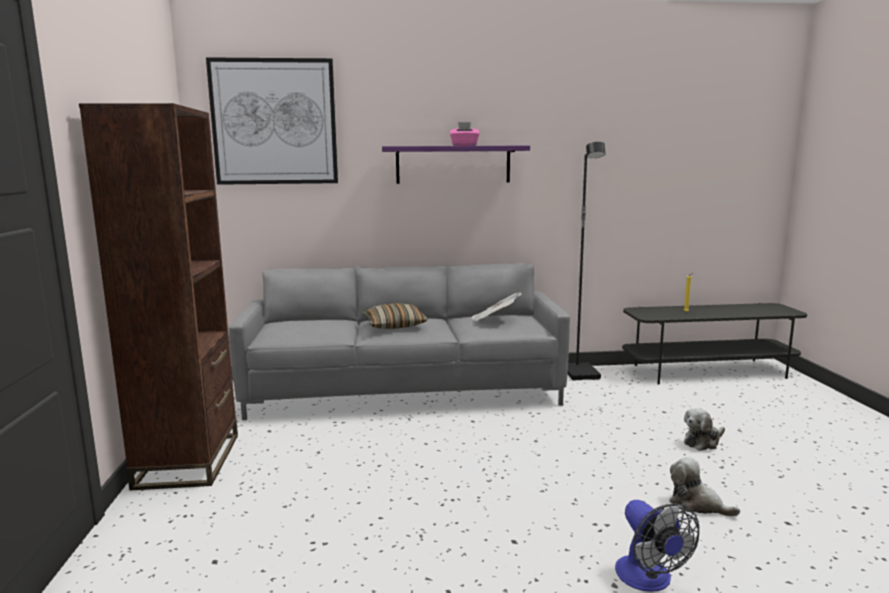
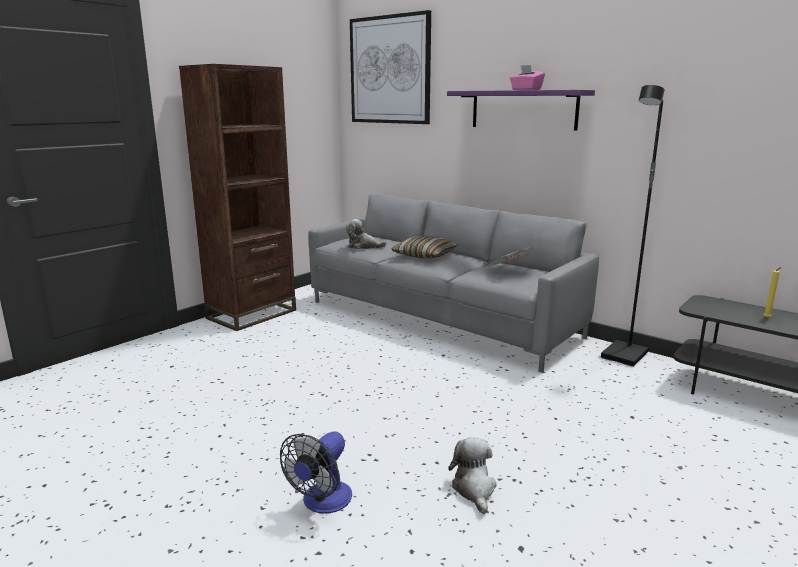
camera: 45 degrees right, 5 degrees up
plush toy [684,408,725,451] -> plush toy moved to [346,219,386,249]

